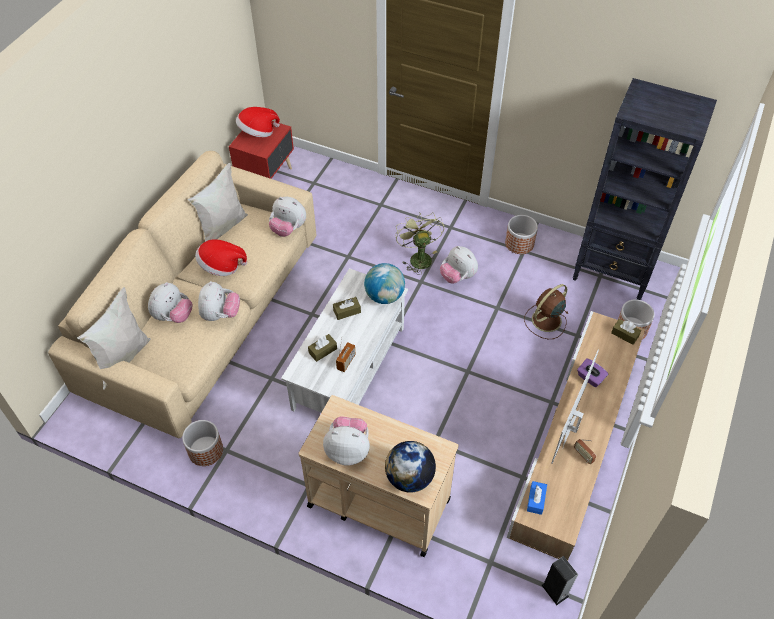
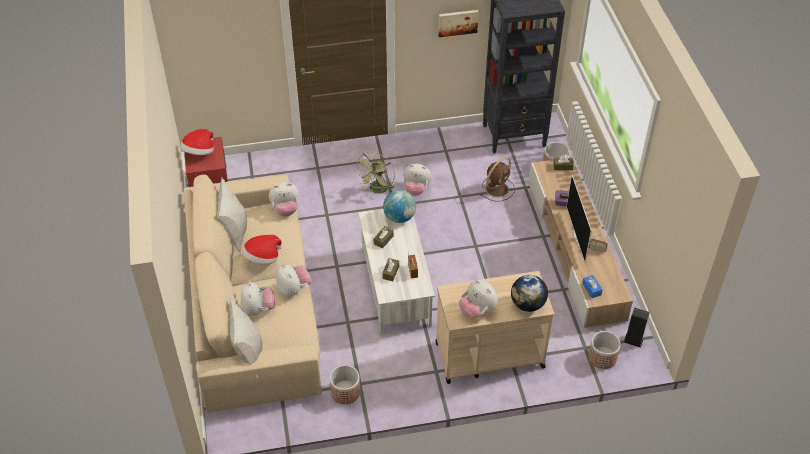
camera: 35 degrees left, 5 degrees down
plush toy [323,416,370,465] -> plush toy turned 105 degrees counterclockwise [459,280,498,318]
green fan [395,212,444,275] -> green fan turned 105 degrees counterclockwise [355,152,395,193]
planter [505,215,538,254] -> planter moved to [588,331,621,369]
brown fan [524,284,568,339] -> brown fan turned 150 degrees counterclockwise [481,157,515,201]
none -> picture [438,10,479,37]

